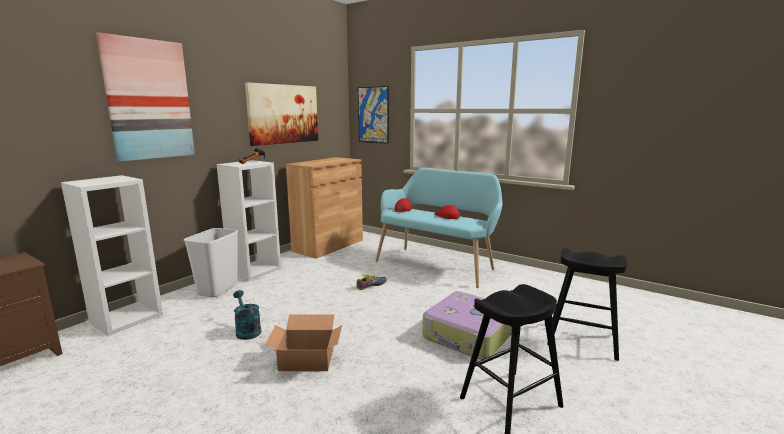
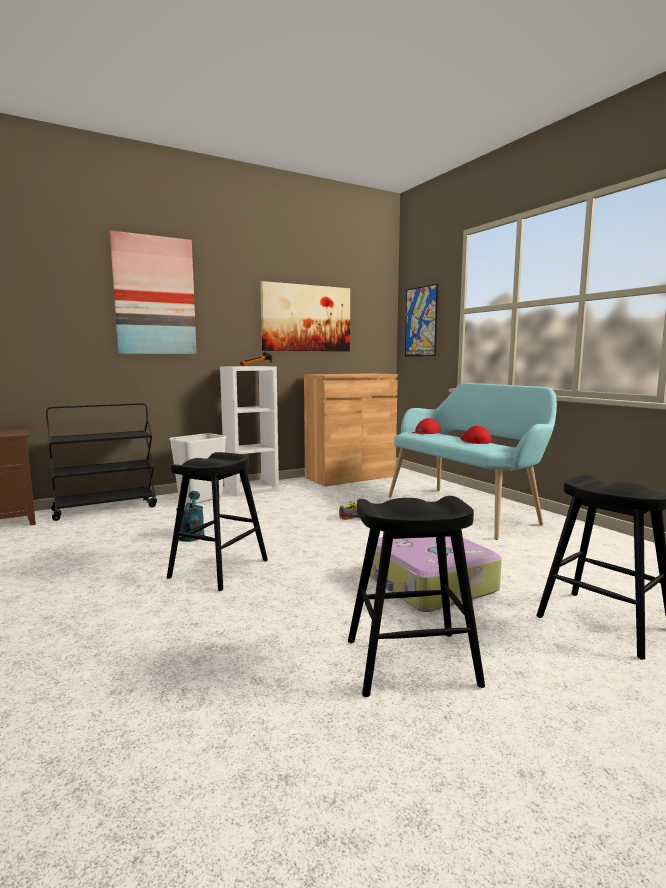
camera: 25 degrees right, 5 degrees down
white bookcase [61,175,163,336] -> black cart [46,403,157,521]
cardboard box [265,315,342,371] -> black stool [167,452,268,591]

